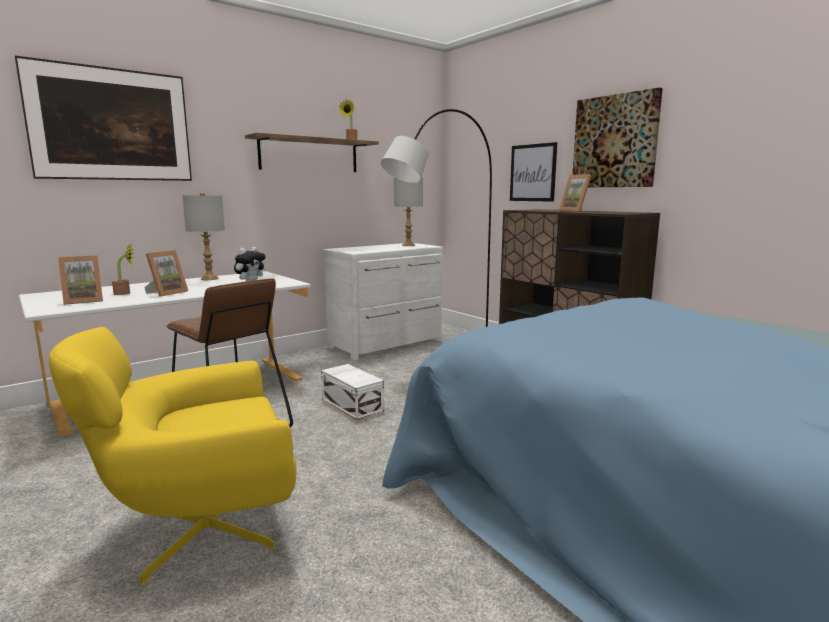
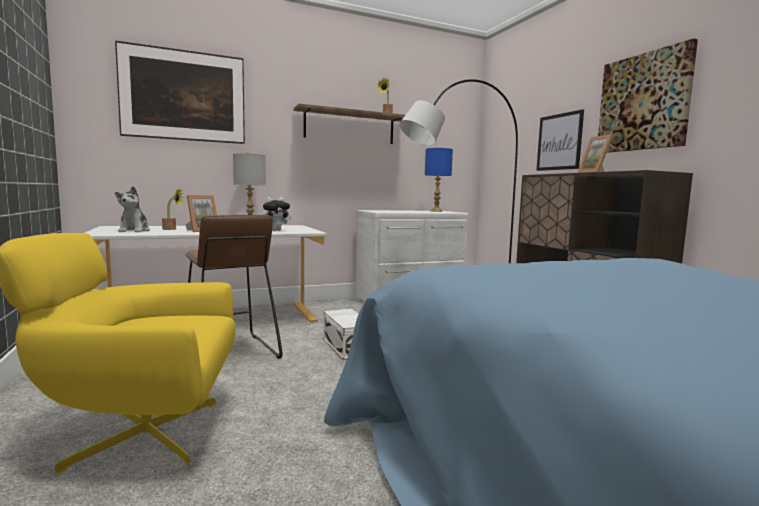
camera: 15 degrees right, 5 degrees down
picture frame [58,255,103,305] -> plush toy [115,186,150,232]
grey table lamp [394,178,423,246] -> blue table lamp [425,147,453,212]

